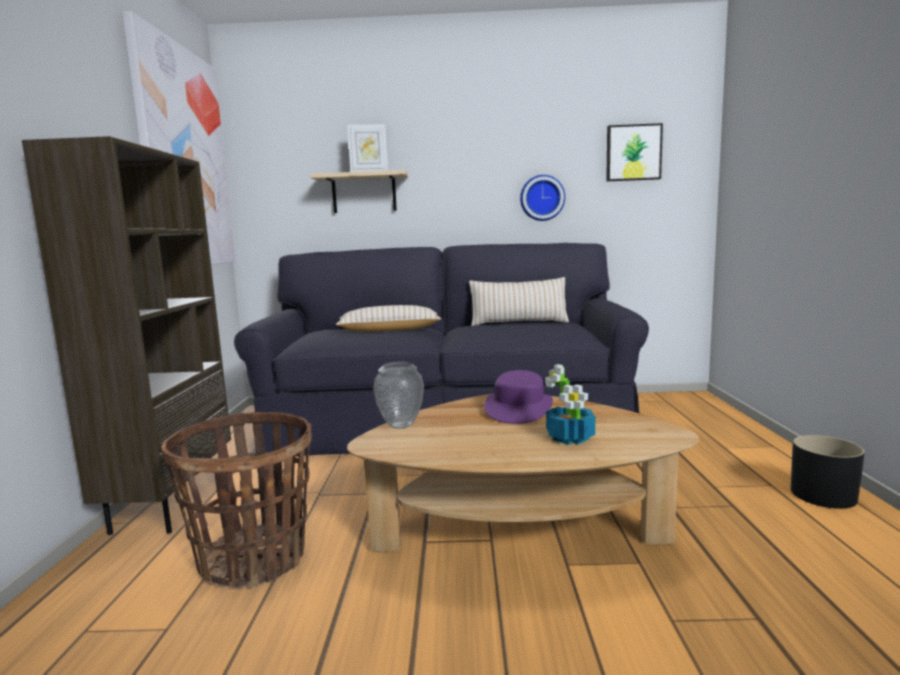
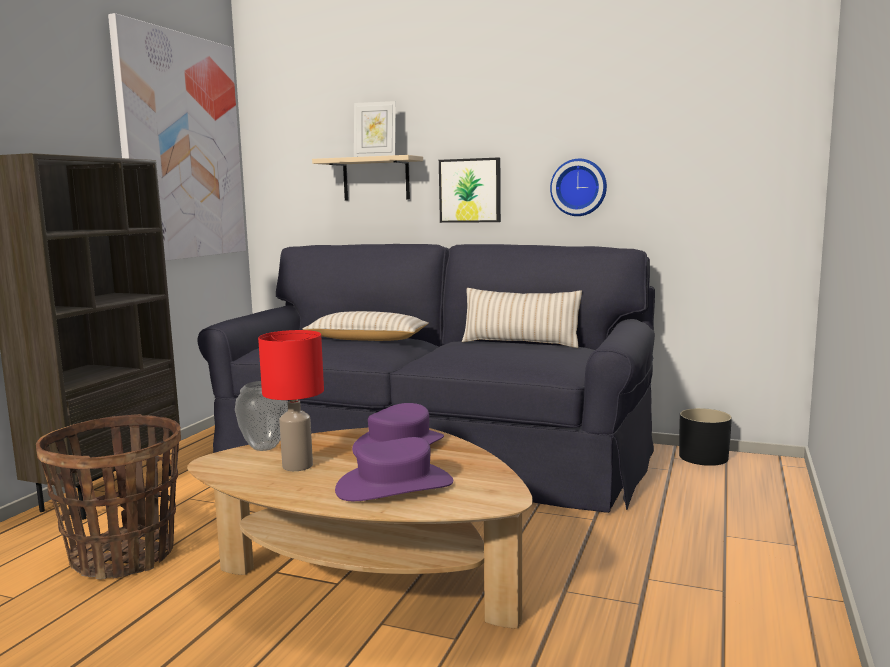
camera: 20 degrees right, 0 degrees up
potted plant [545,364,595,445] -> purple hat [335,437,453,501]
picture [606,123,663,181] -> picture moved to [439,158,501,223]
black planter [791,435,865,509] -> black planter moved to [679,408,732,466]
none -> red table lamp [258,330,324,471]

